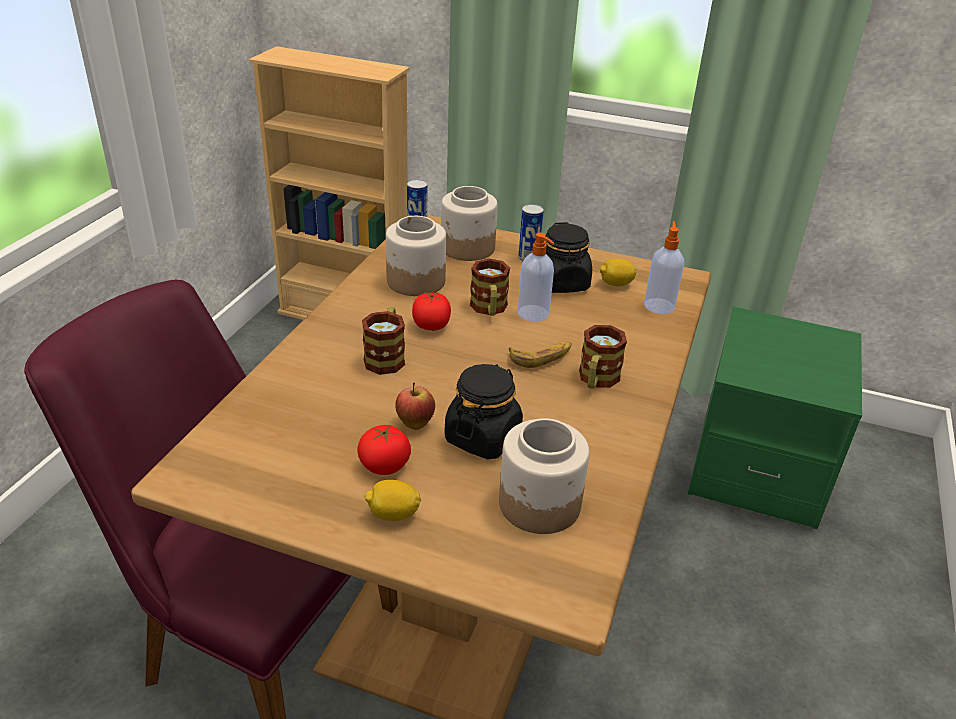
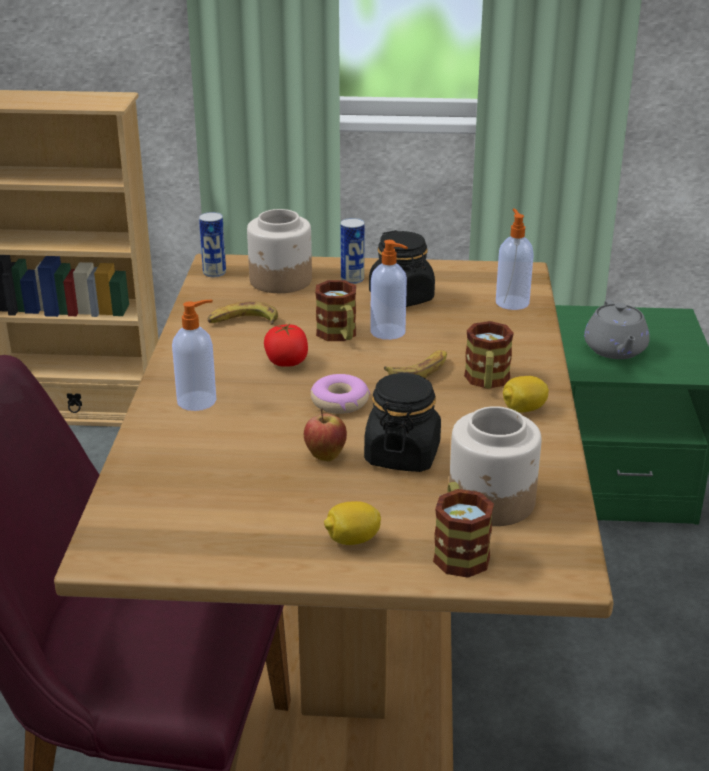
camera: 15 degrees left, 5 degrees down
tomato [357,424,411,475] -> none
mug [362,307,405,375] -> mug moved to [433,482,494,578]
jar [386,216,446,296] -> banana [208,301,278,325]
lemon [600,259,637,286] -> lemon moved to [503,376,549,412]
none -> soap dispenser [172,300,216,411]
none -> donut [310,374,370,414]
none -> grey teapot [584,299,650,359]

